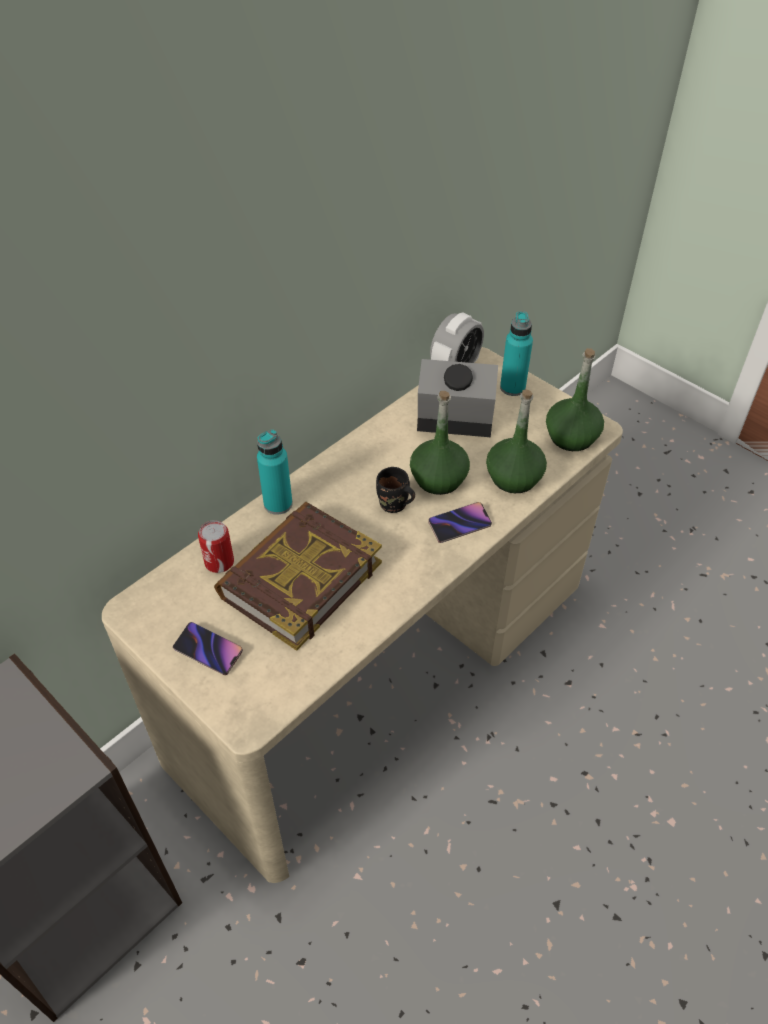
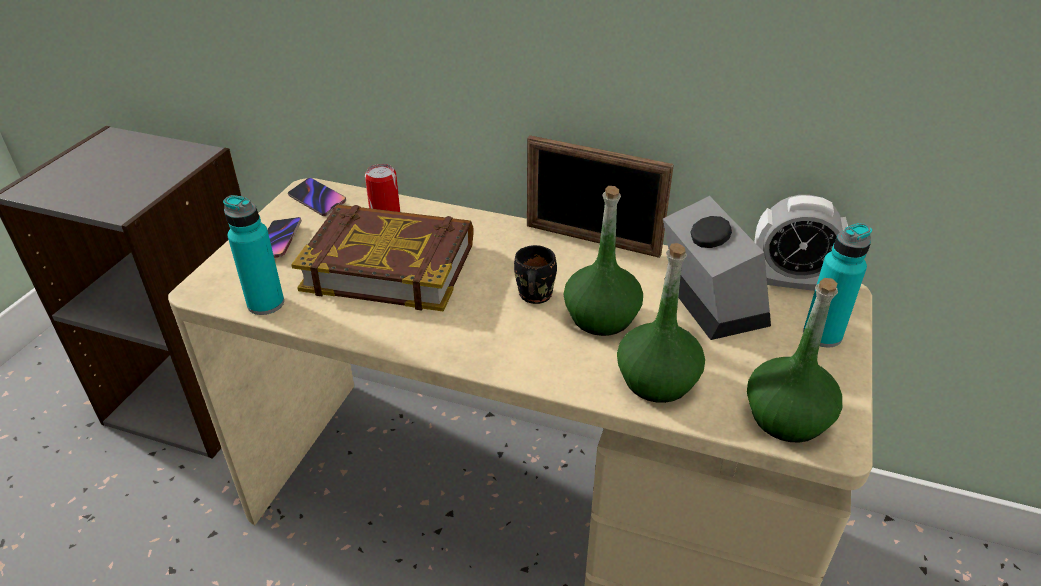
camera: 65 degrees right, 10 degrees down
turquoise bottle [257,429,293,515] -> turquoise bottle moved to [223,195,284,315]
phone [428,502,492,543] -> phone moved to [288,178,346,216]
none -> picture frame [527,135,674,258]

